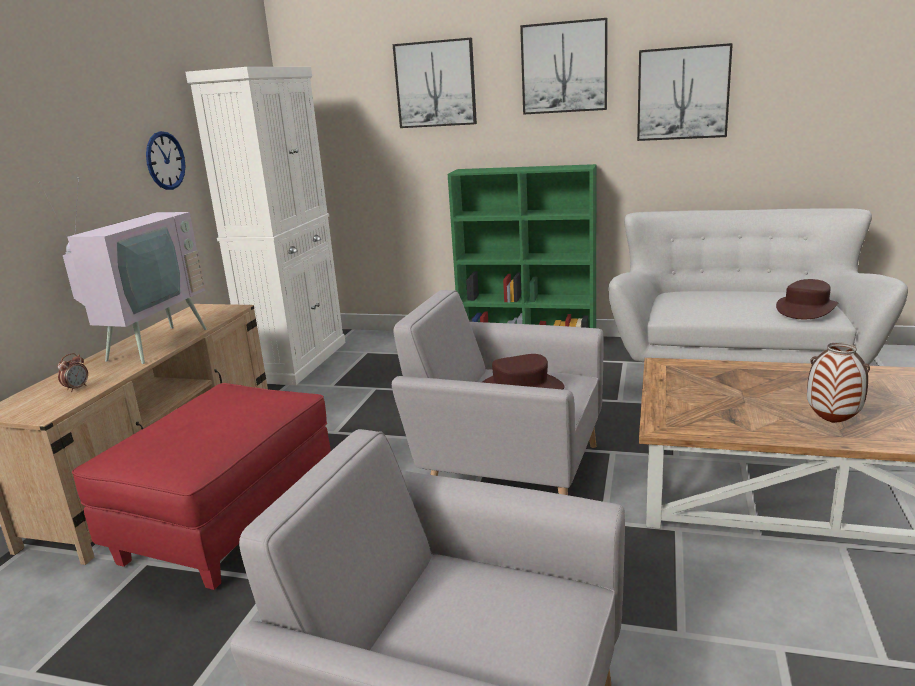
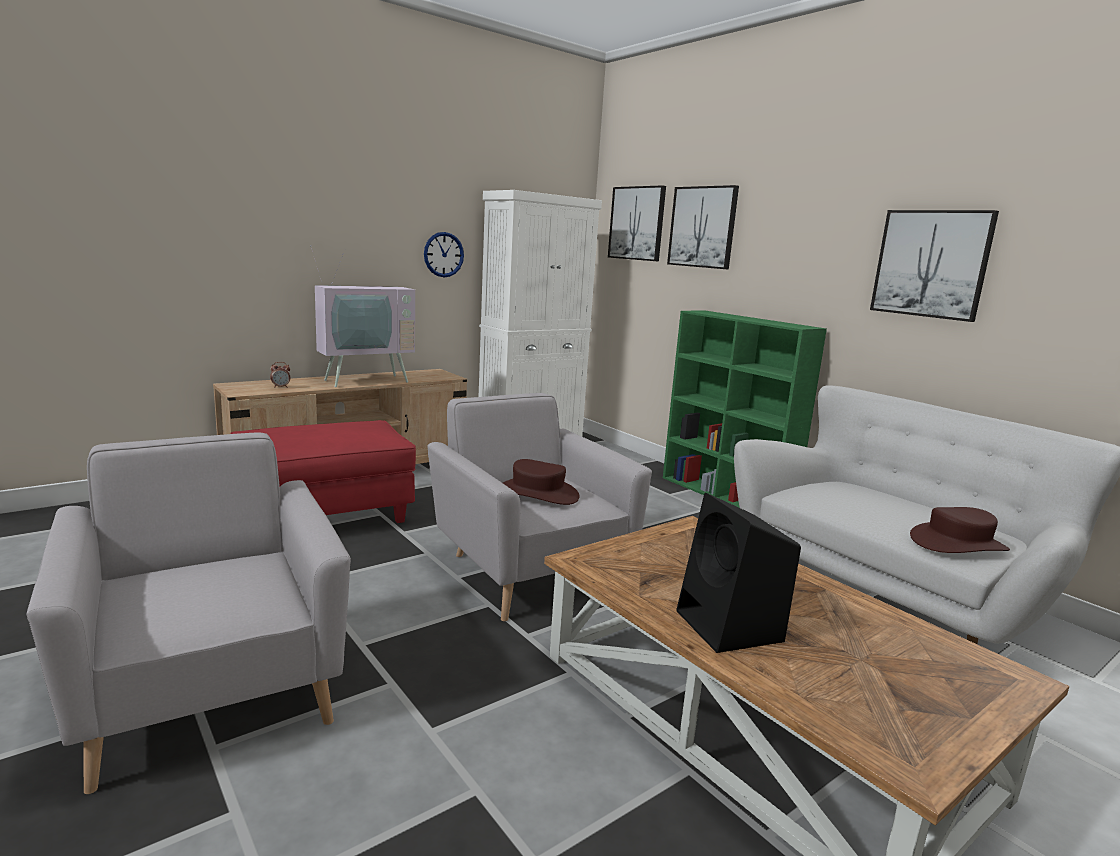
camera: 35 degrees right, 5 degrees down
picture [520,18,608,115] -> picture moved to [608,185,666,261]
vase [807,342,870,423] -> black speaker [676,493,801,653]

